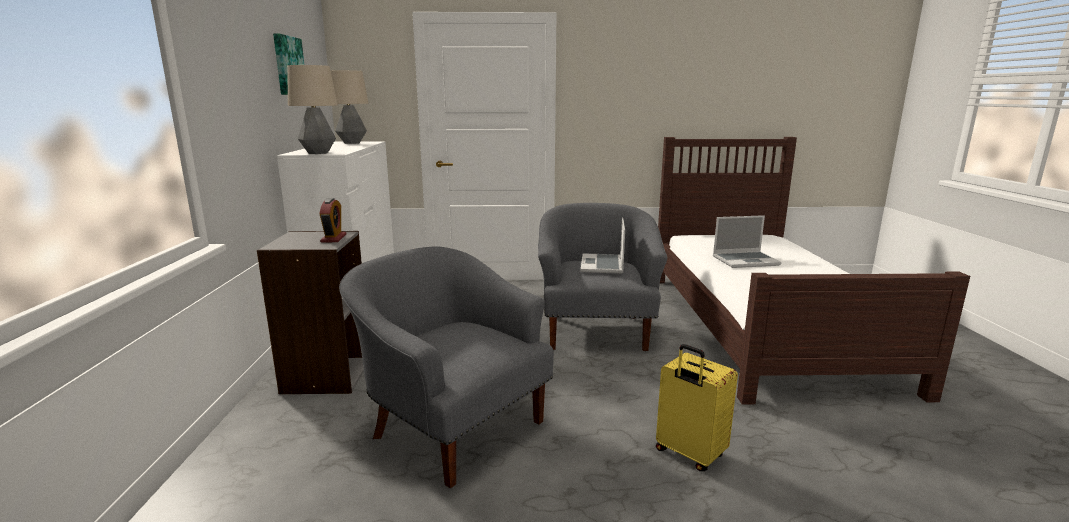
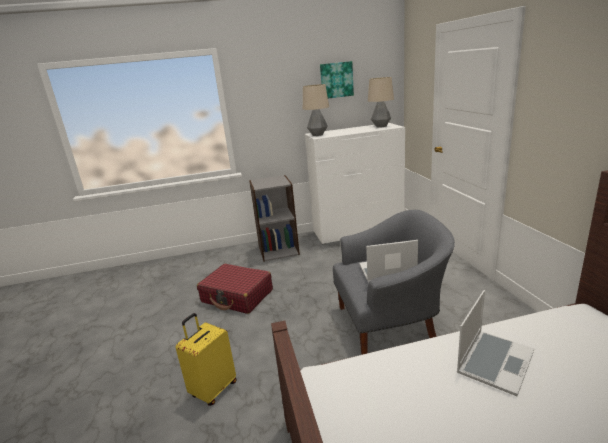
camera: 80 degrees right, 5 degrees up
alarm clock [319,198,346,243] -> none
grey armchair [339,247,554,488] -> red suitcase [197,264,273,314]
laptop [713,215,782,268] -> laptop turned 120 degrees counterclockwise [457,290,534,396]

